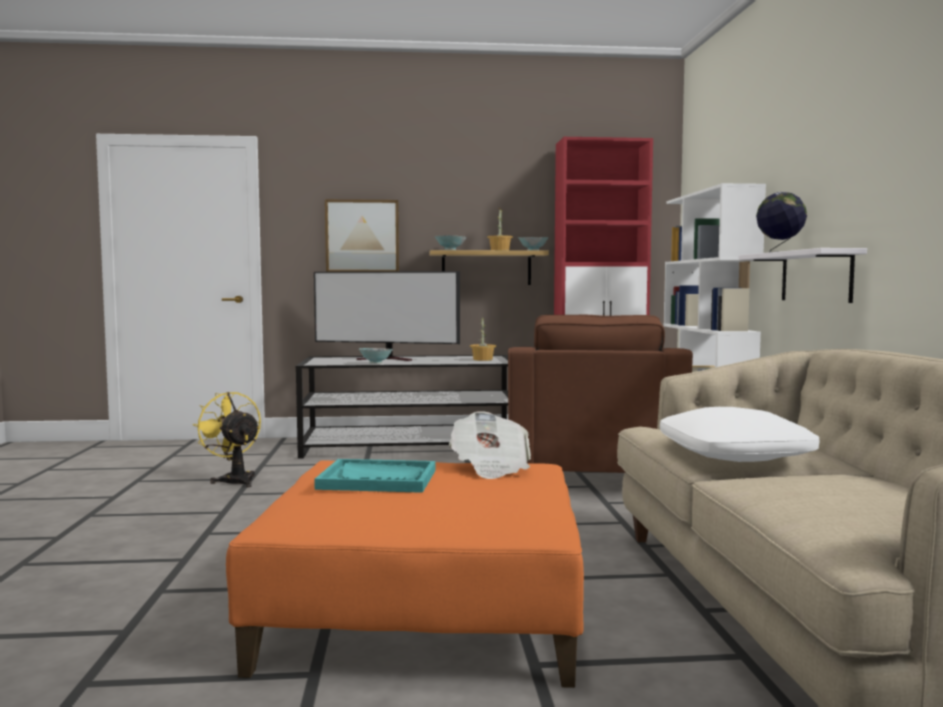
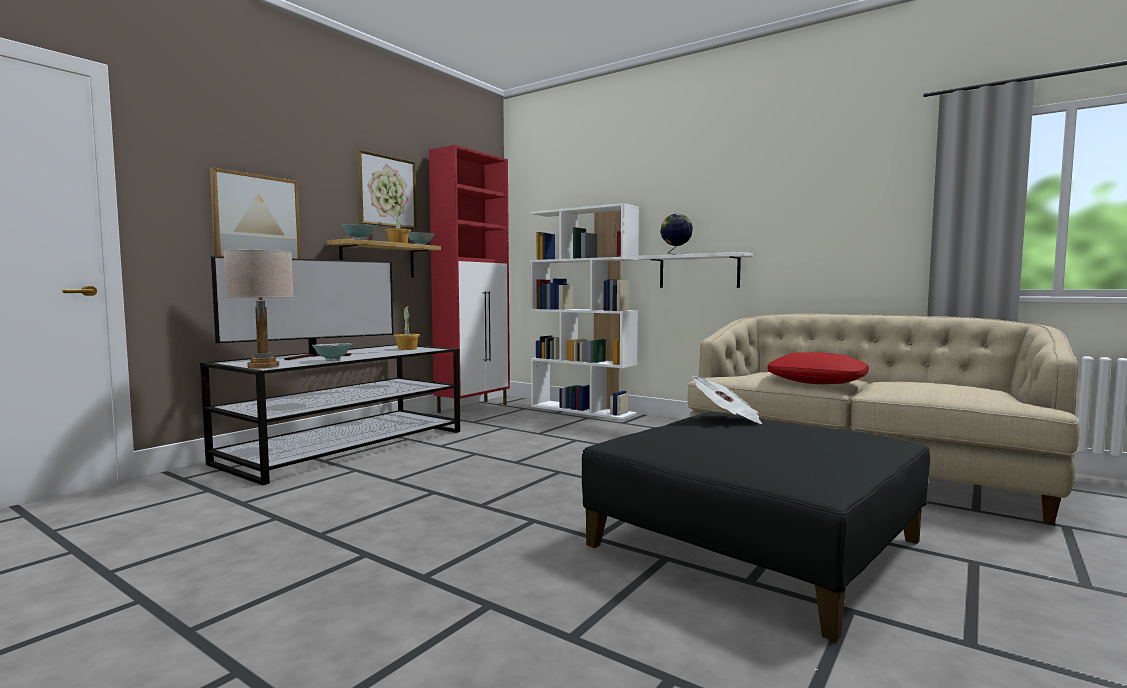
camera: 50 degrees left, 0 degrees up
yellow fan [193,392,261,487] -> none
orange ottoman [226,460,584,688] -> black ottoman [582,412,930,642]
turquoise tray [314,459,436,493] -> none
brown armchair [508,315,693,473] -> none
white pillow [660,407,819,462] -> red pillow [768,352,869,384]
none -> beige table lamp [223,250,294,368]
none -> picture [357,150,417,229]

